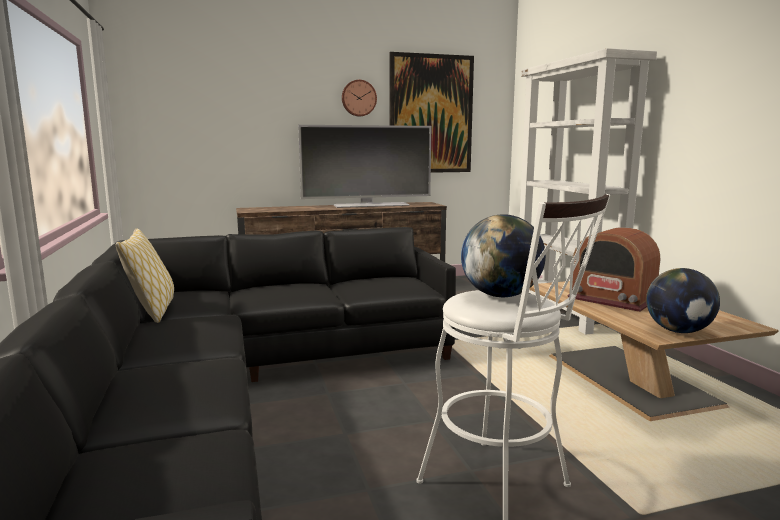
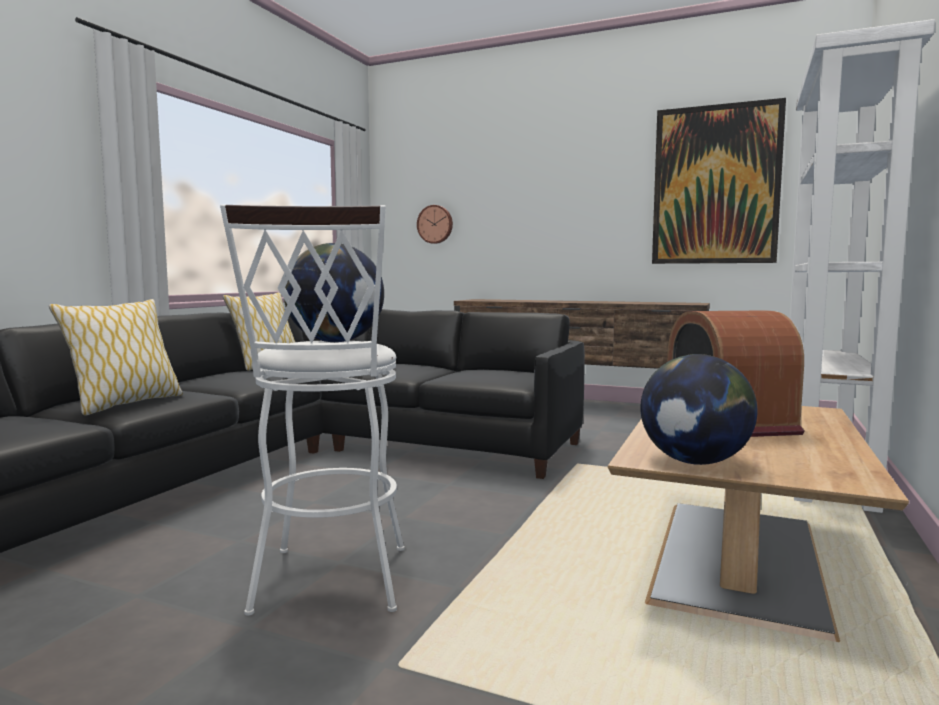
camera: 40 degrees right, 5 degrees down
television [298,125,431,208] -> none
wall clock [342,80,377,116] -> wall clock moved to [417,205,453,244]
none -> pillow [49,299,183,415]

